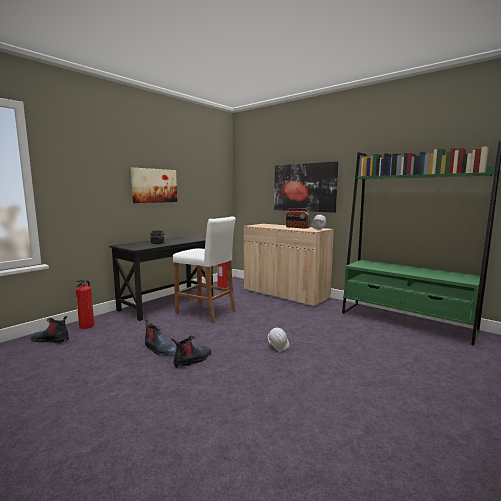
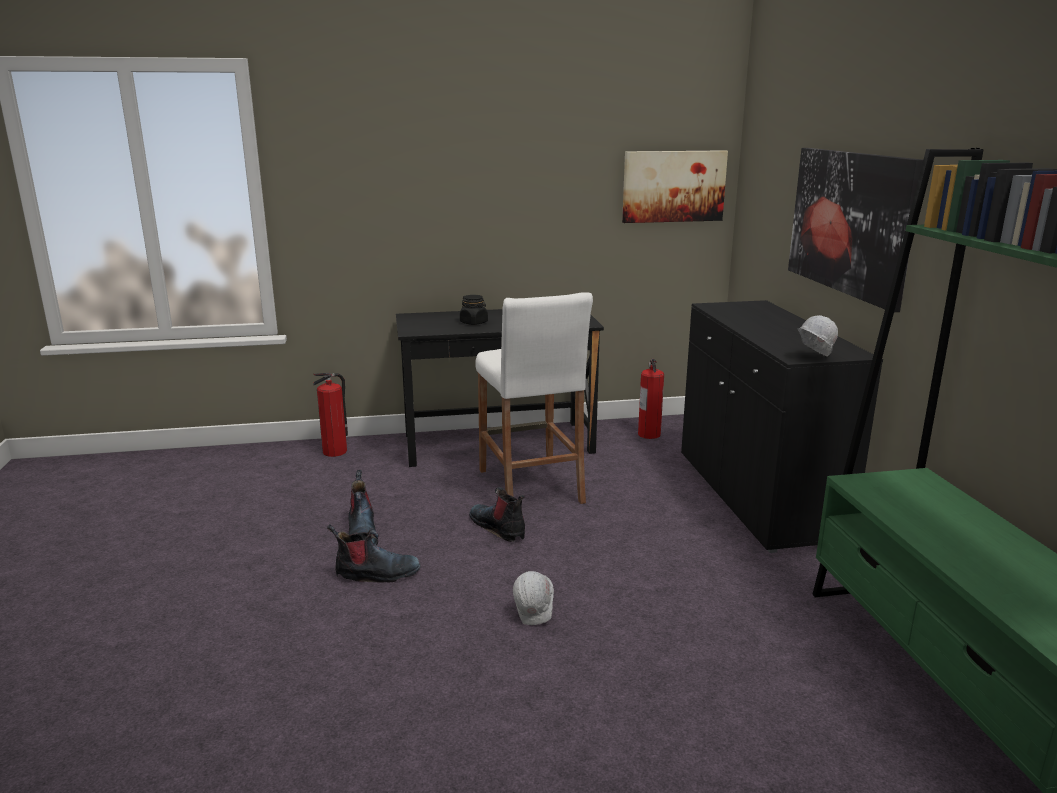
camera: 40 degrees right, 10 degrees up
boot [30,316,69,343] -> boot moved to [469,487,525,542]
picture [131,167,177,203] -> picture moved to [622,150,728,223]
beige cabinet [244,224,334,307] -> black cabinet [681,300,883,553]
radio [286,208,310,229] -> none

